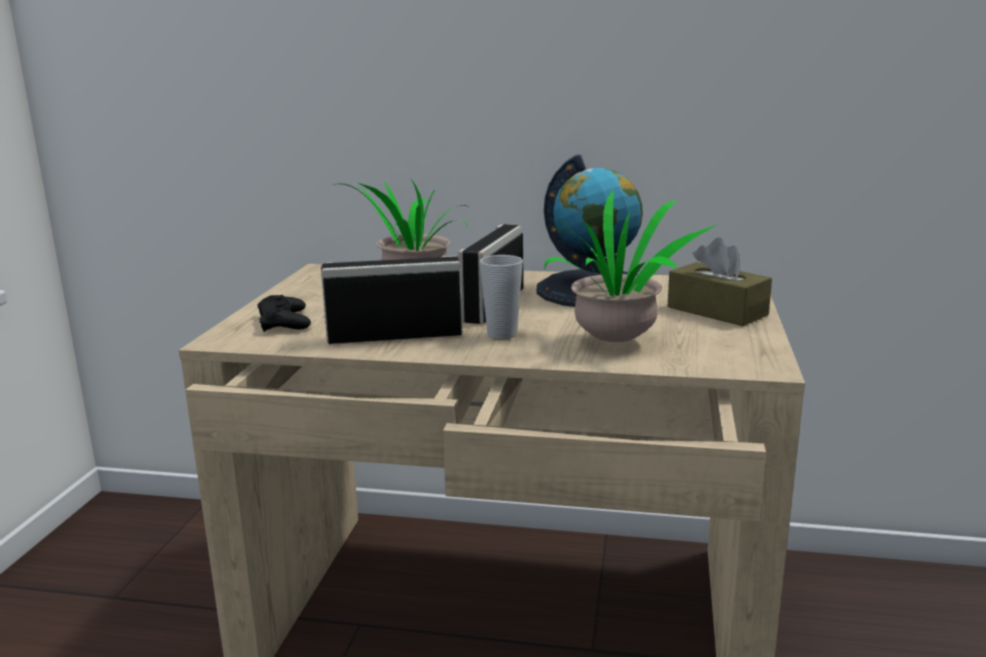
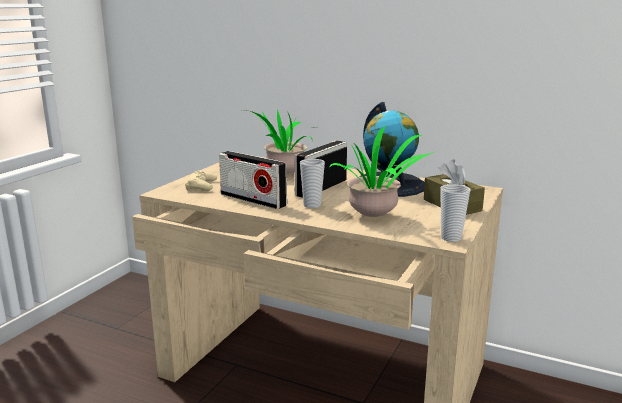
camera: 15 degrees right, 0 degrees up
black game controller [258,295,311,332] -> beige game controller [185,170,217,191]
radio [321,256,462,344] -> radio turned 150 degrees counterclockwise [219,151,287,209]
none -> cup [440,184,471,242]

